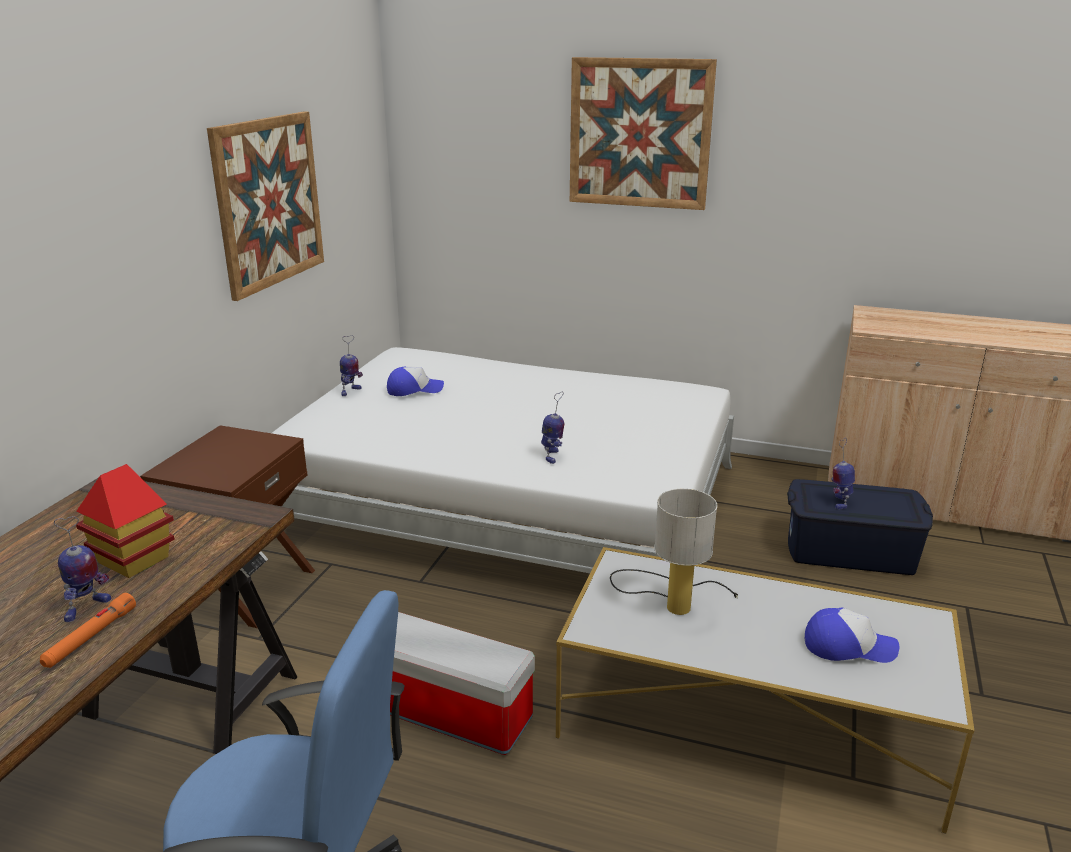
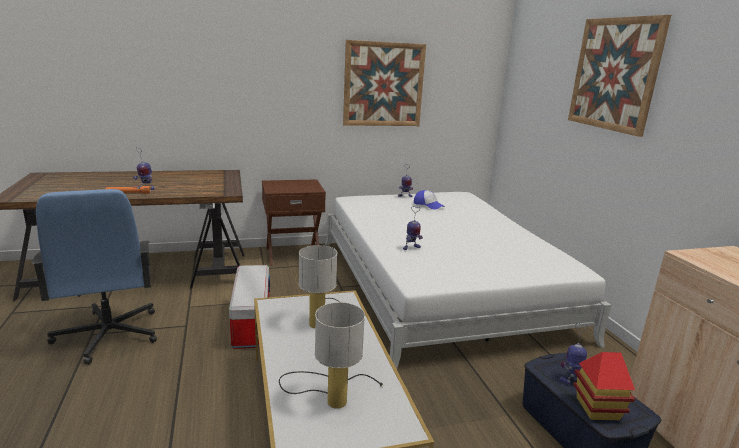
camera: 55 degrees right, 5 degrees down
toy house [76,464,175,578] -> toy house moved to [573,352,635,420]
cap [805,608,899,663] -> table lamp [279,302,383,409]

